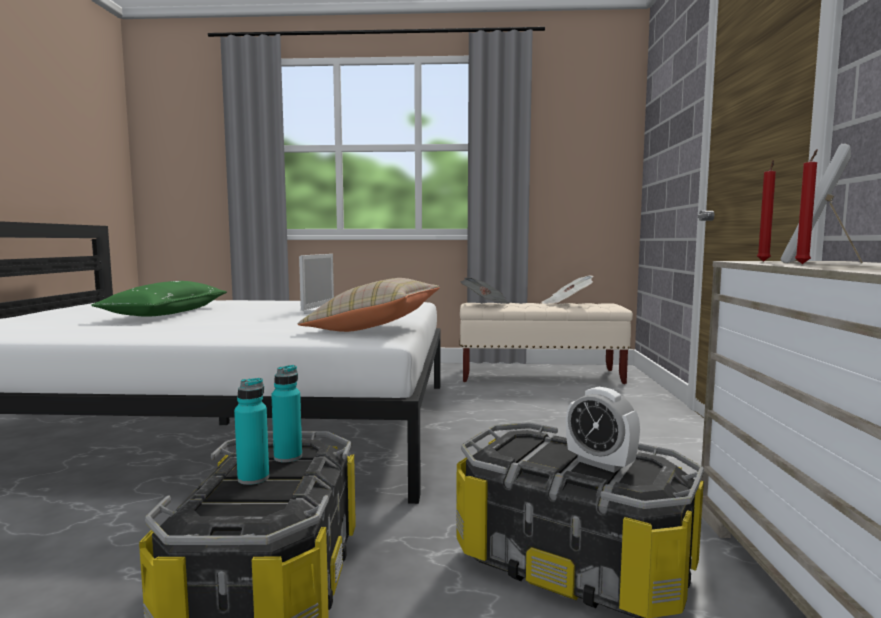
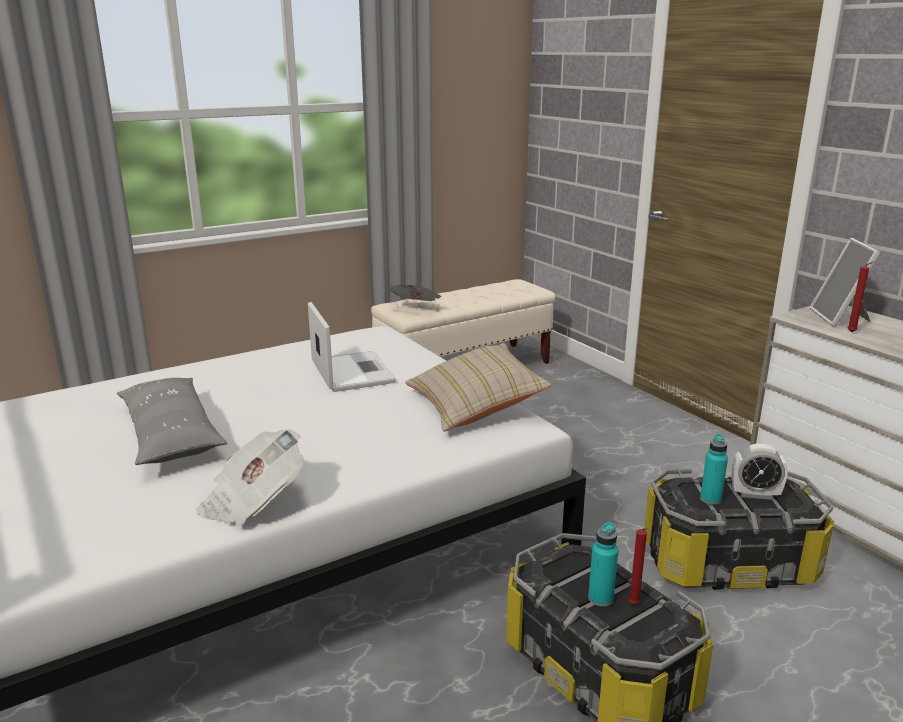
camera: 35 degrees left, 15 degrees up
green pillow [91,281,227,317] -> grey pillow [117,378,228,465]
turquoise bottle [271,365,302,463] -> turquoise bottle moved to [700,434,728,505]
newspaper [541,275,594,304] -> newspaper moved to [196,429,304,526]
red candle [757,160,776,262] -> red candle moved to [628,528,648,604]

